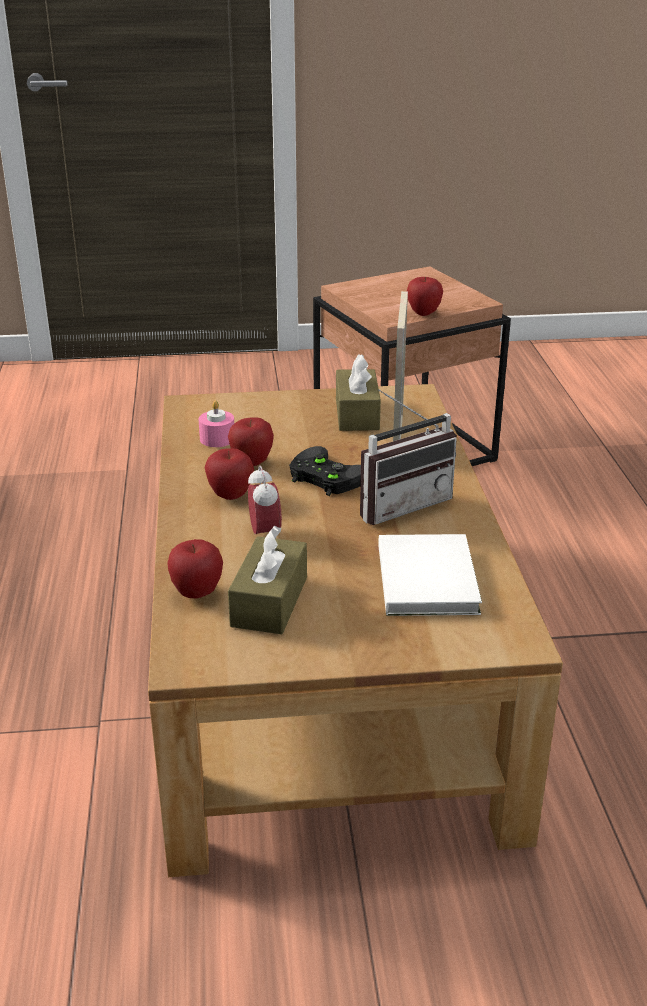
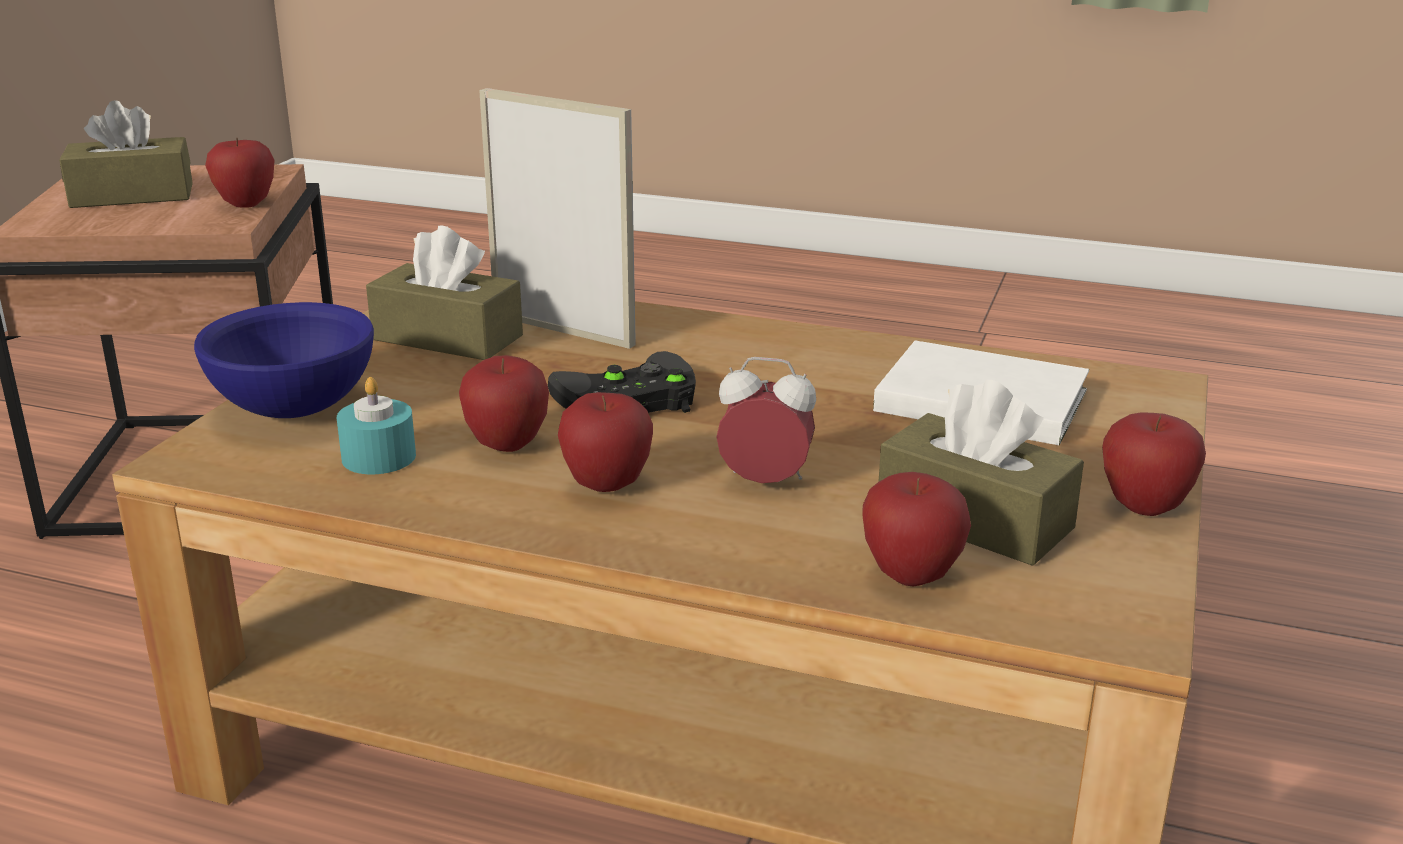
camera: 65 degrees left, 5 degrees down
pink candle [199,400,234,447] -> turquoise candle [337,377,416,474]
radio [360,389,457,525] -> none
none -> brown tissue box [59,100,193,208]
none -> blue bowl [194,302,374,418]
none -> apple [1102,413,1206,516]

